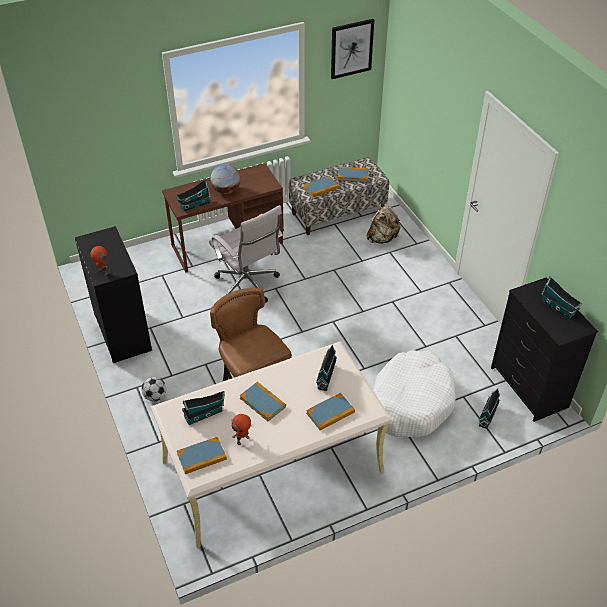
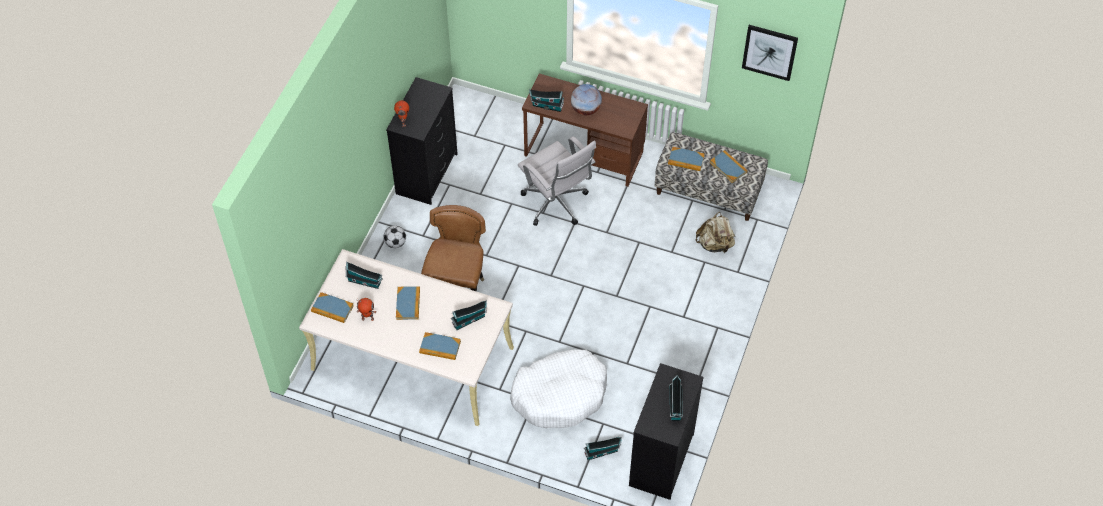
camera: 45 degrees right, 10 degrees up
white office chair [209,205,283,303] -> white office chair turned 45 degrees counterclockwise [518,136,596,226]

